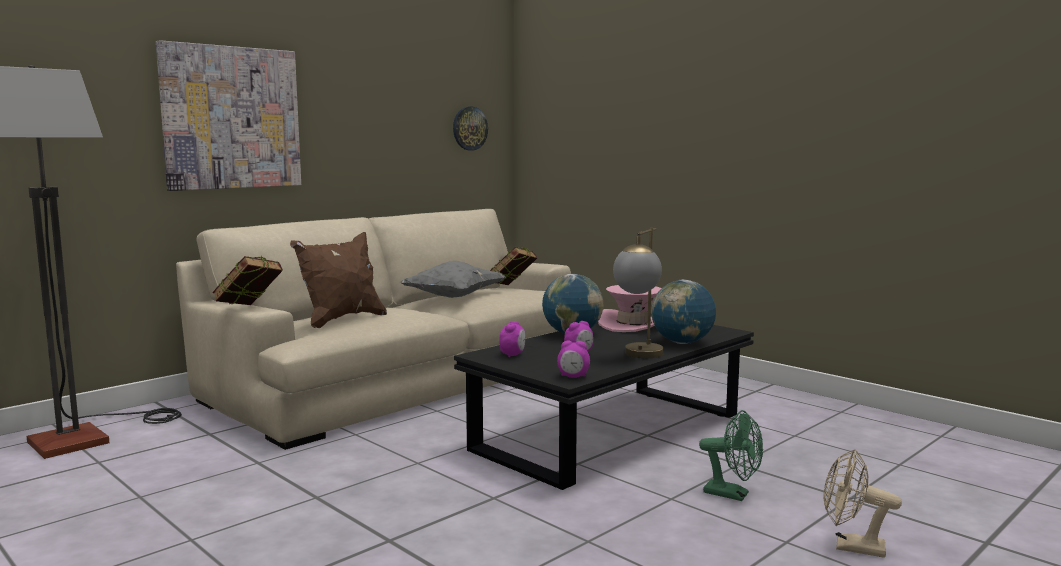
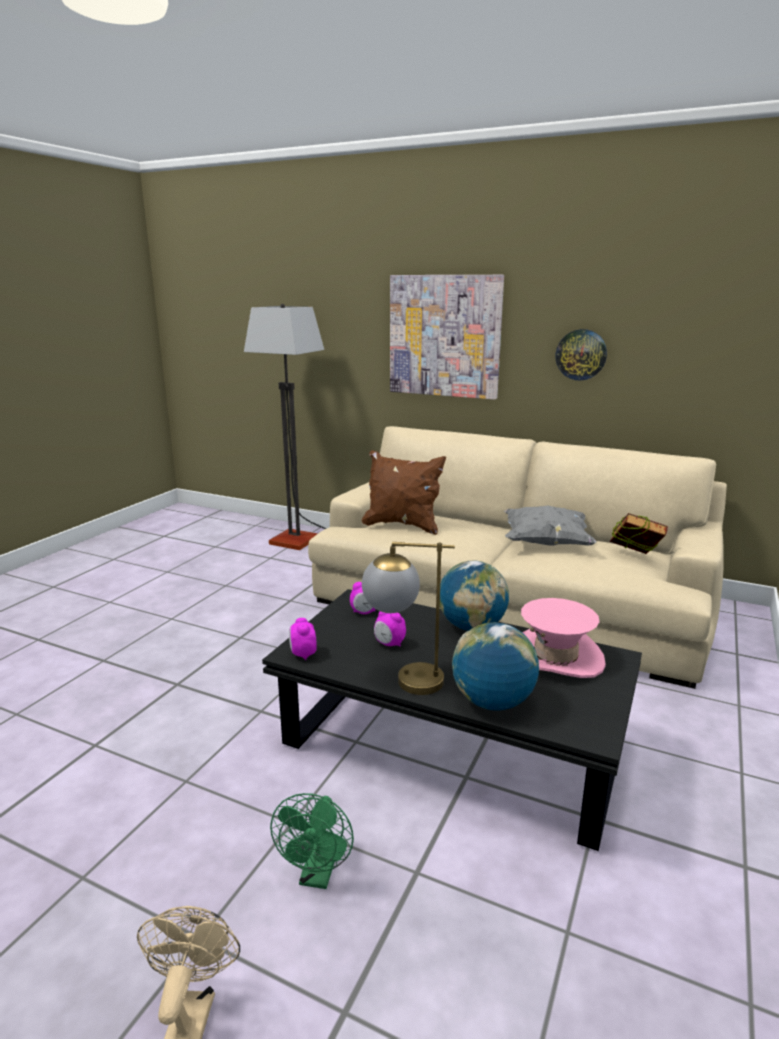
camera: 70 degrees right, 10 degrees up
book [212,256,283,305] -> none
wall clock [453,107,488,151] -> wall clock moved to [555,329,607,381]

